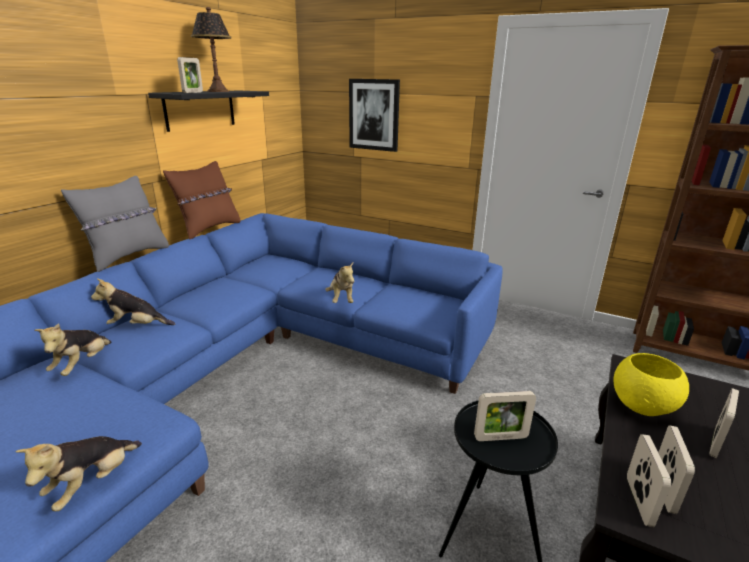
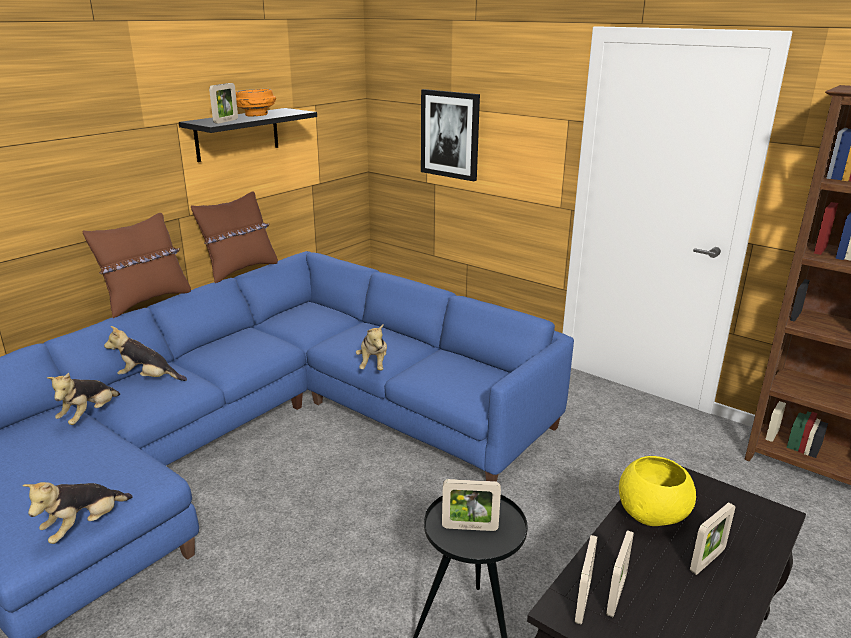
camera: 10 degrees right, 0 degrees up
grey pillow [61,176,169,272] -> brown pillow [83,213,191,318]
table lamp [191,7,232,92] -> orange bowl [236,89,276,117]

